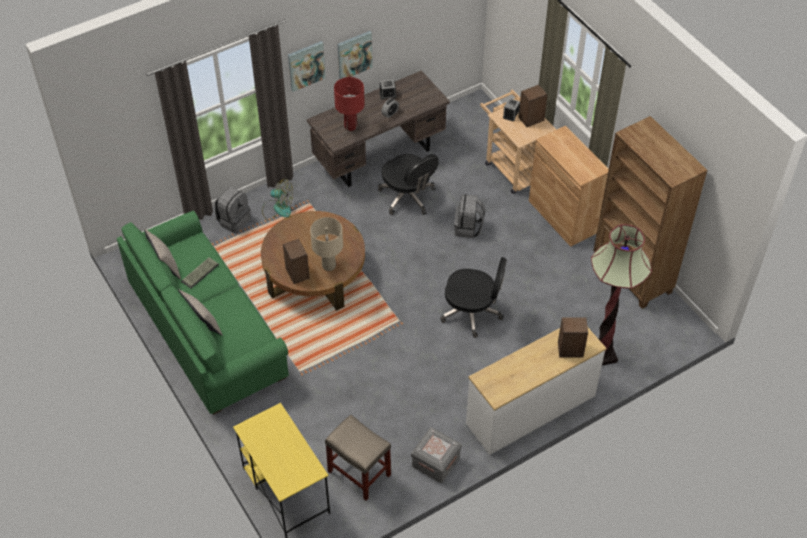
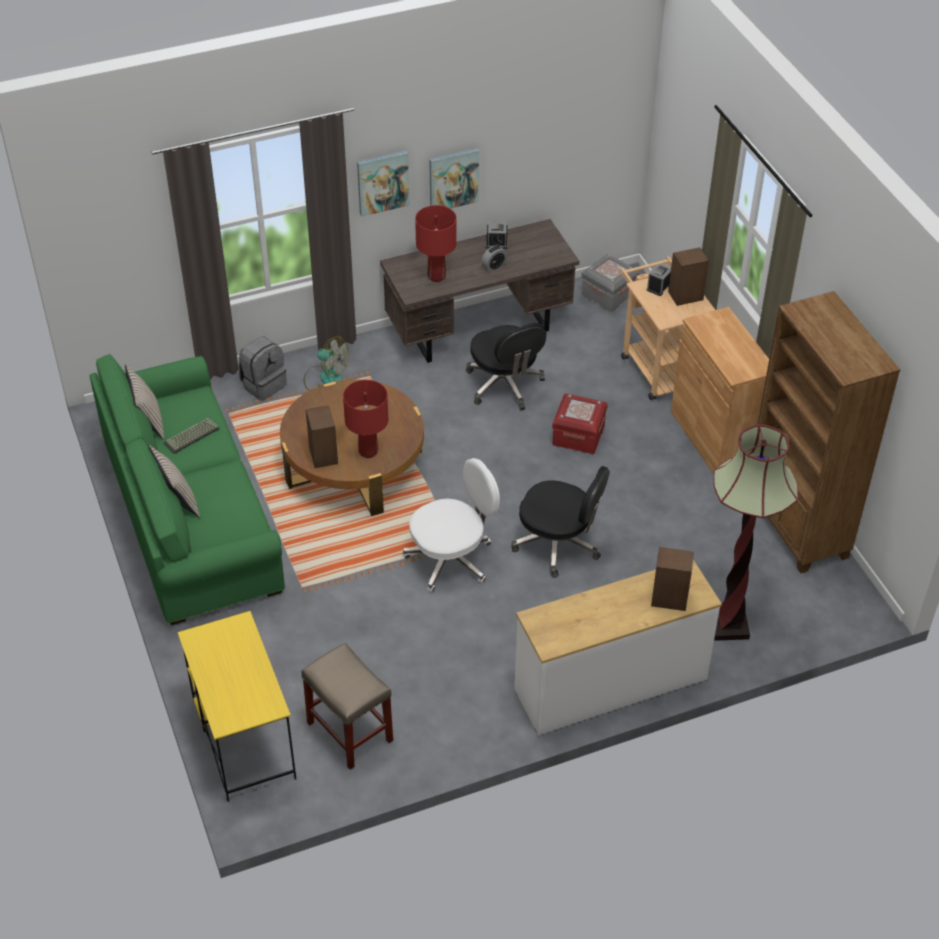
camera: 10 degrees right, 5 degrees down
beige table lamp [310,217,343,271] -> red table lamp [343,380,388,458]
grey storage box [411,427,462,483] -> grey storage box moved to [581,254,639,312]
grey backpack [454,194,485,238] -> red storage box [552,393,608,454]
none -> white office chair [403,458,500,592]

